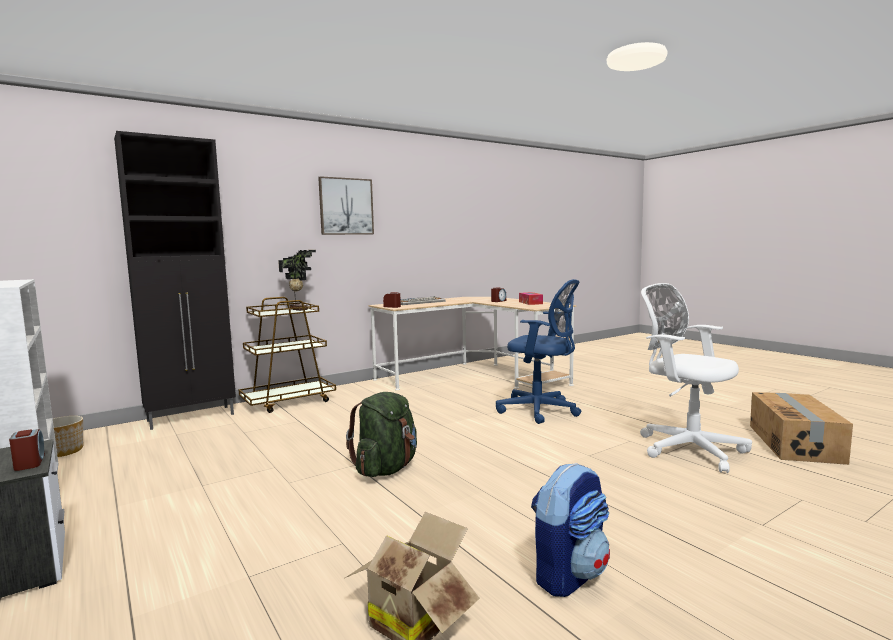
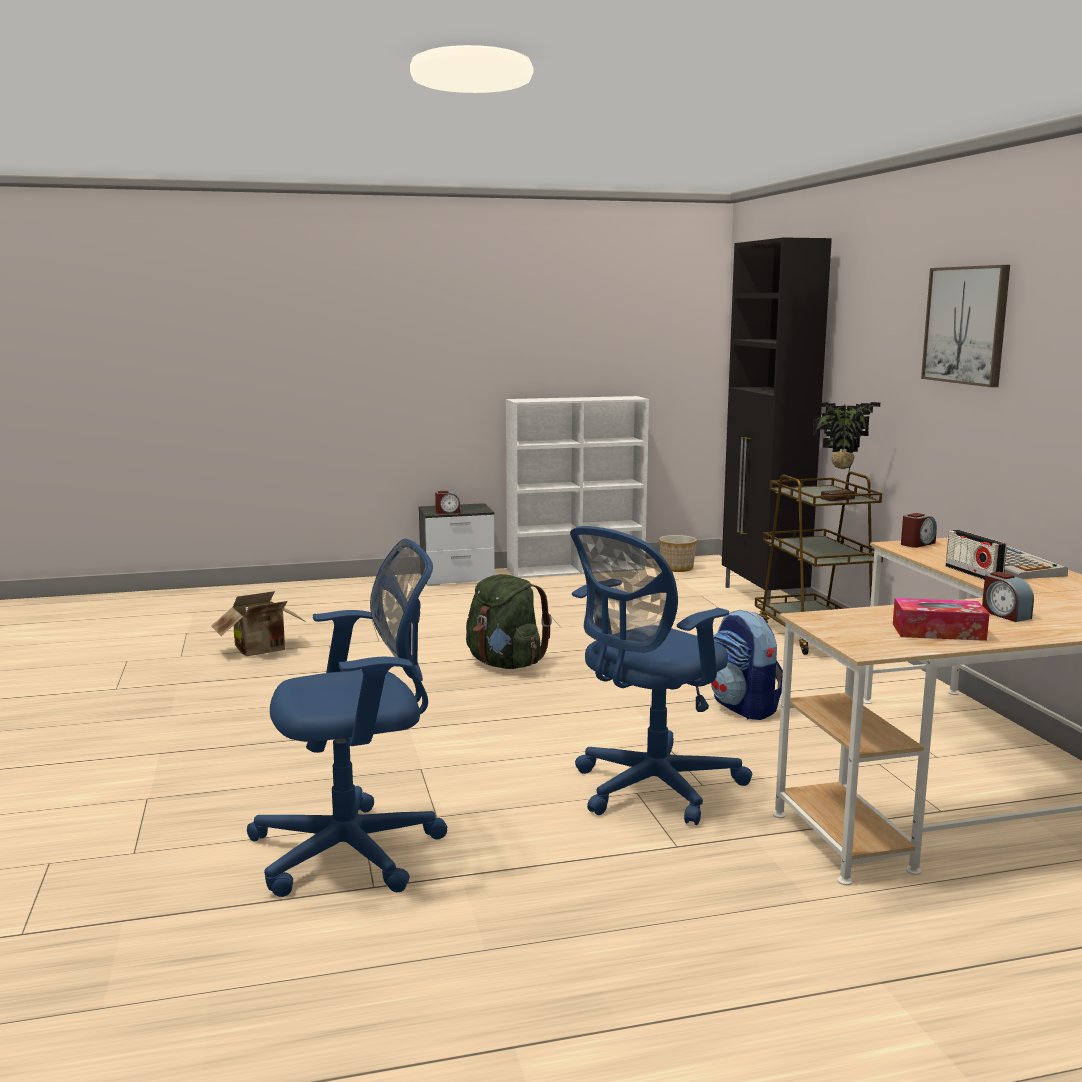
camera: 110 degrees right, 5 degrees up
backpack [531,463,610,597] -> backpack moved to [711,610,783,720]
white office chair [640,283,752,473] -> blue office chair [247,539,448,897]
cardboard box [750,392,853,465] -> none
none -> radio [946,530,1007,580]

